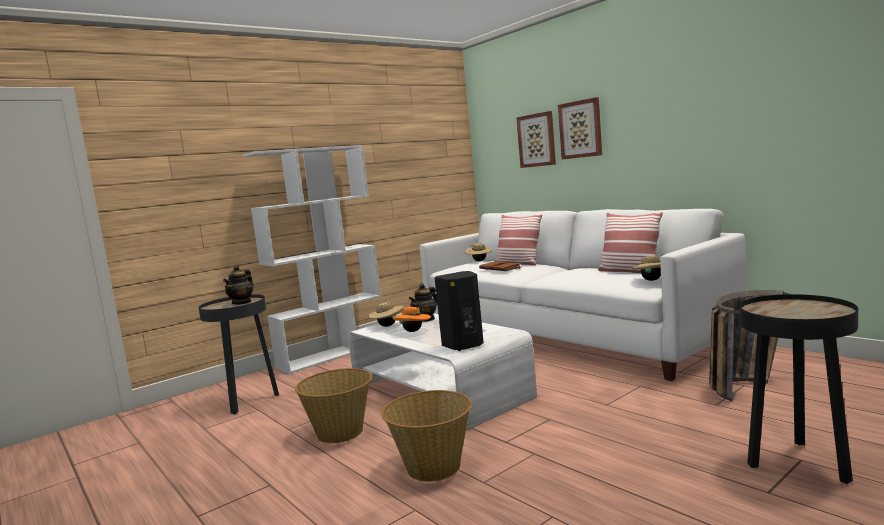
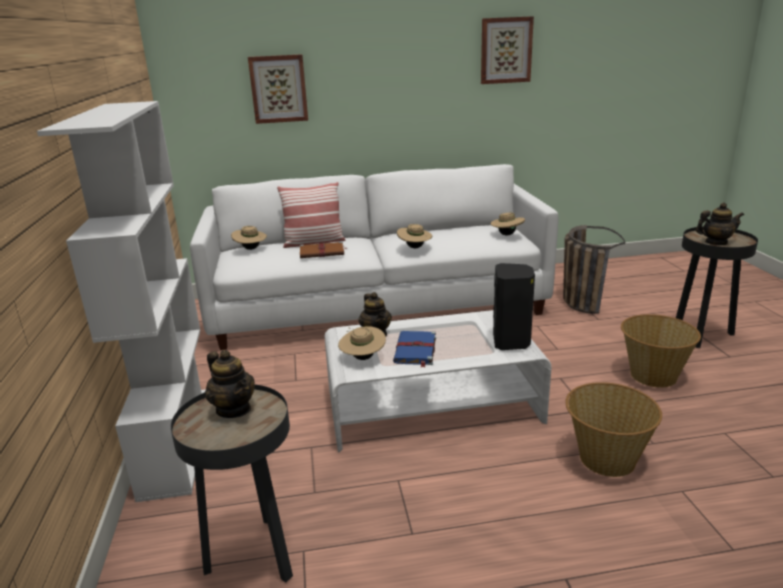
camera: 60 degrees left, 15 degrees up
basket [295,368,372,443] -> basket moved to [621,314,701,388]
orange hat [392,307,431,332] -> blue book [393,331,436,368]
picture [558,97,602,159] -> picture moved to [481,16,534,84]
pillow [598,212,663,273] -> none
none -> beige hat [397,224,432,248]
none -> teapot [696,203,744,245]

